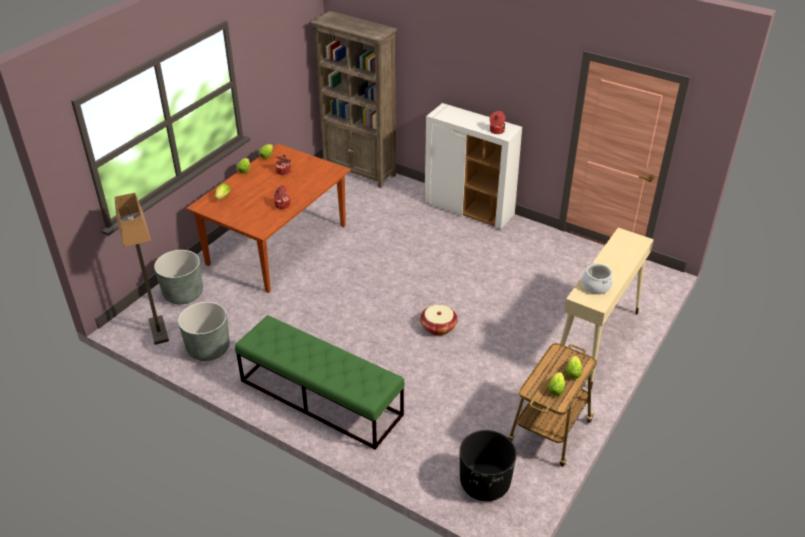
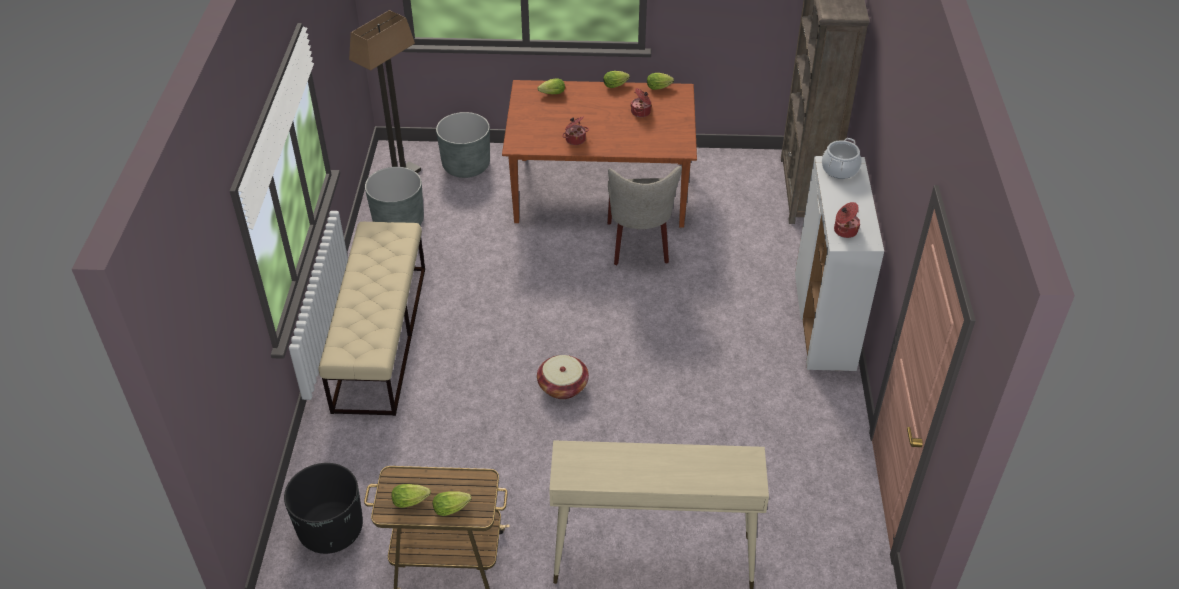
camera: 60 degrees right, 5 degrees up
green bench [235,315,405,450] -> beige bench [318,222,425,416]
cooking pot [582,261,613,294] -> cooking pot moved to [822,138,861,179]
none -> beige chair [607,166,682,265]

